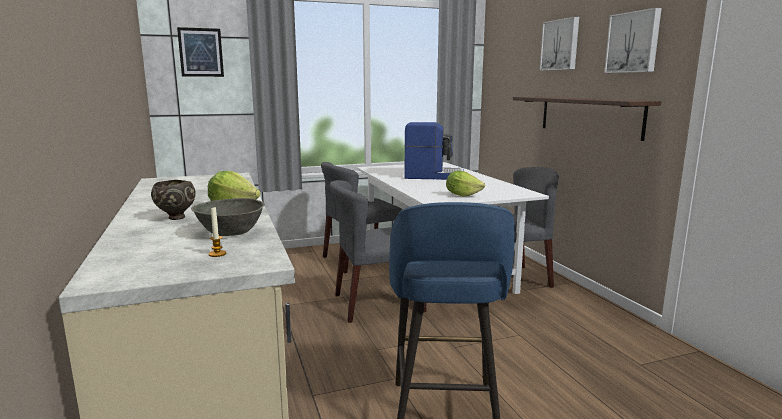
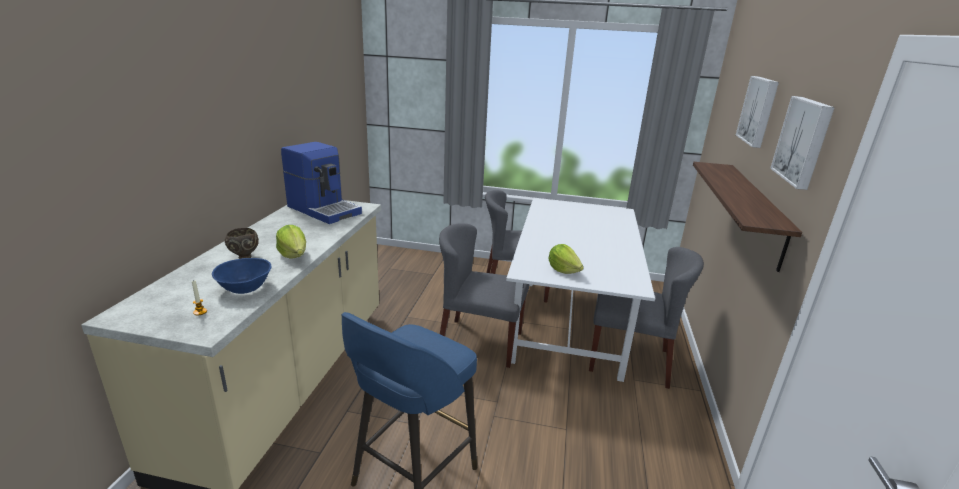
camera: 30 degrees right, 10 degrees up
picture [177,27,224,77] -> none
grey bowl [191,198,265,236] -> blue bowl [212,258,271,294]
coffee machine [404,122,464,180] -> coffee machine moved to [281,142,362,224]

